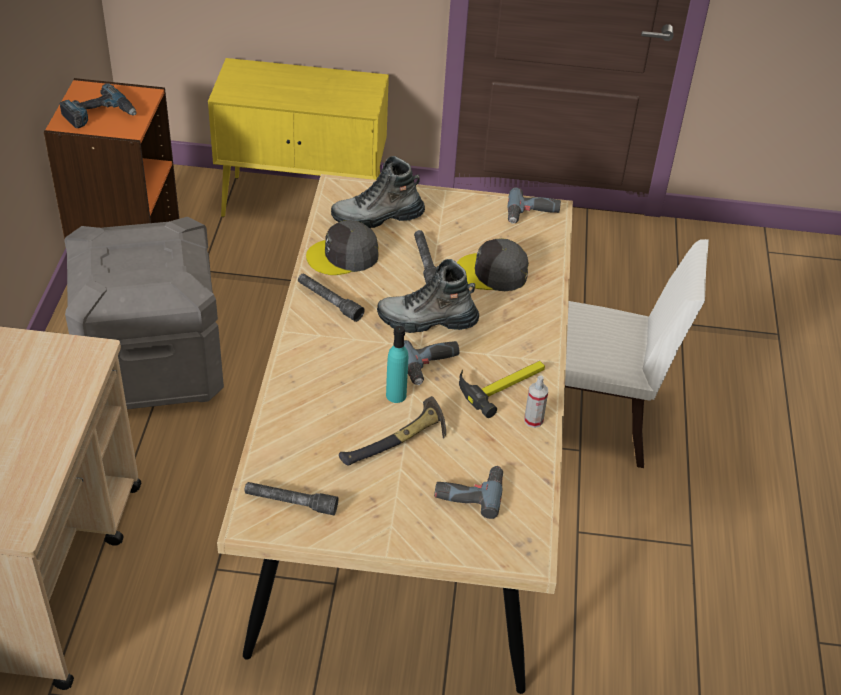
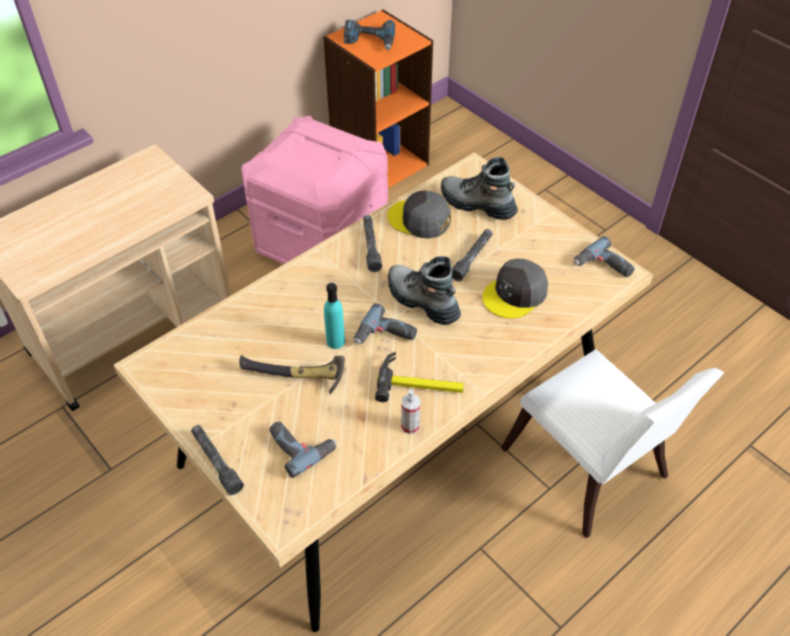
camera: 45 degrees right, 5 degrees up
grey storage box [64,217,224,409] -> pink storage box [241,116,388,264]
yellow cabinet [208,58,389,217] -> none
grey flashlight [244,482,338,515] -> grey flashlight moved to [191,425,244,495]
grey cap [457,238,529,291] -> grey cap turned 90 degrees counterclockwise [482,259,548,318]

